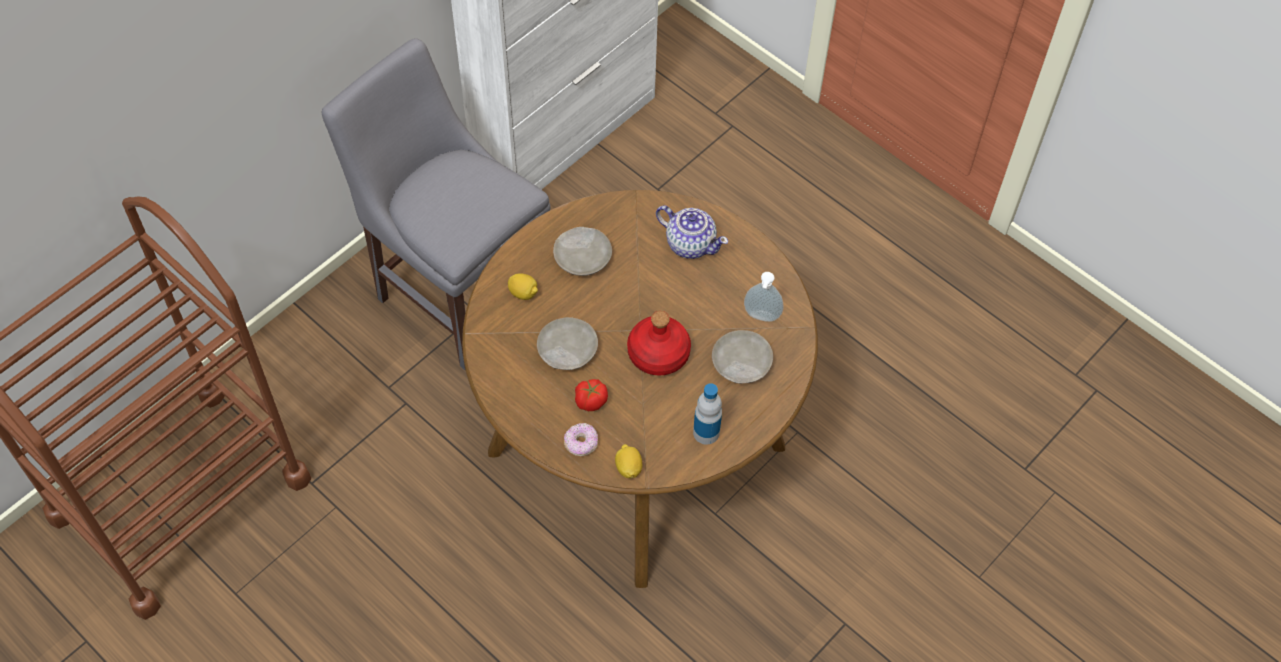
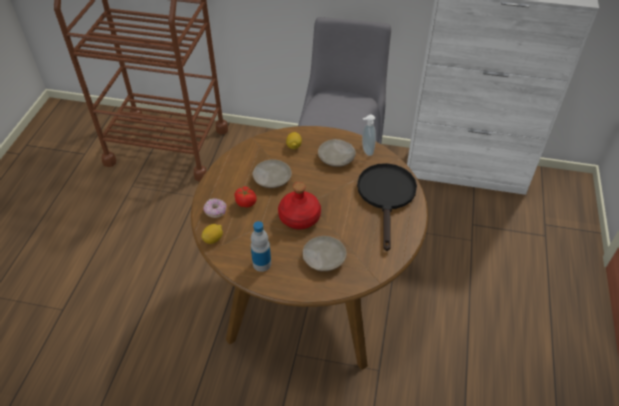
camera: 60 degrees right, 10 degrees down
teapot [656,206,728,259] -> black frying pan [357,163,417,251]
soap dispenser [744,272,783,322] -> soap dispenser moved to [362,115,376,156]

